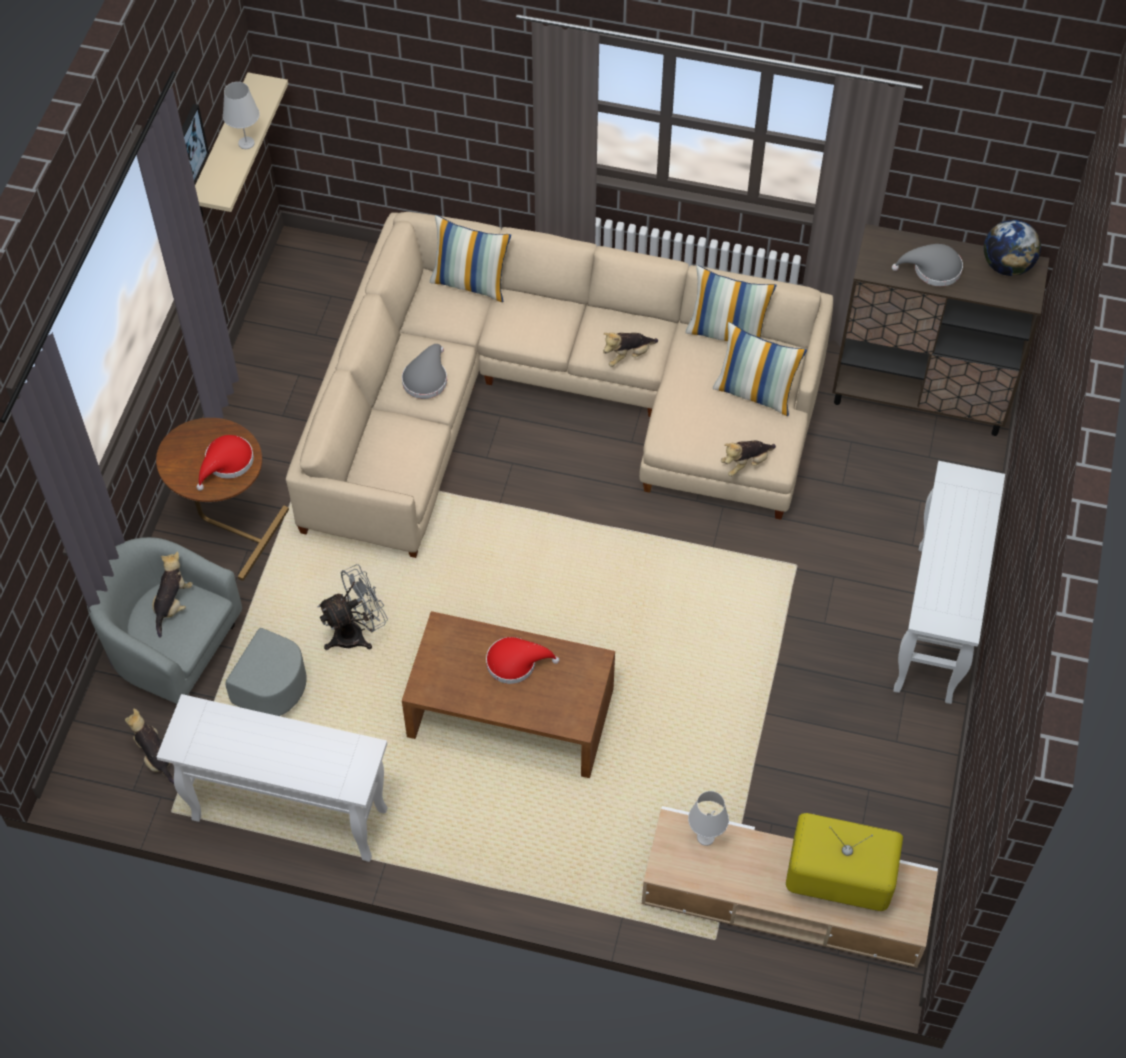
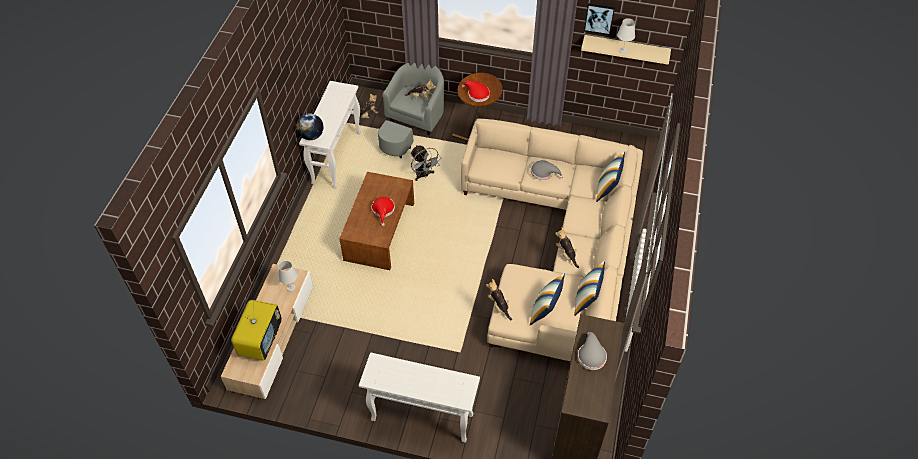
camera: 90 degrees right, 5 degrees down
globe [984,219,1041,276] -> globe moved to [296,113,323,140]

